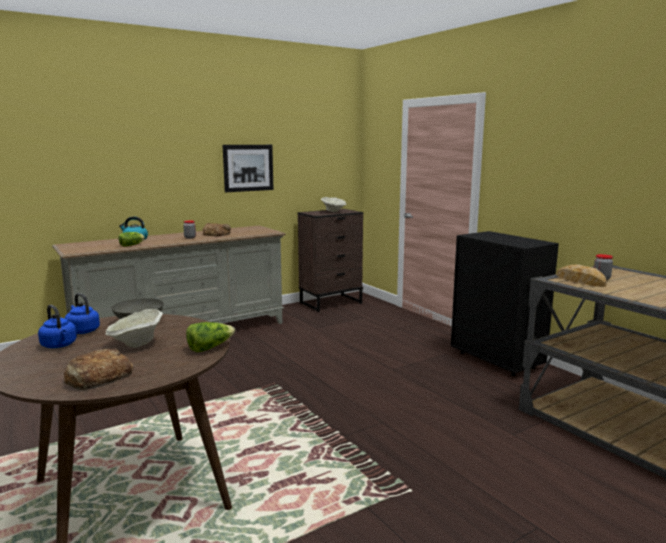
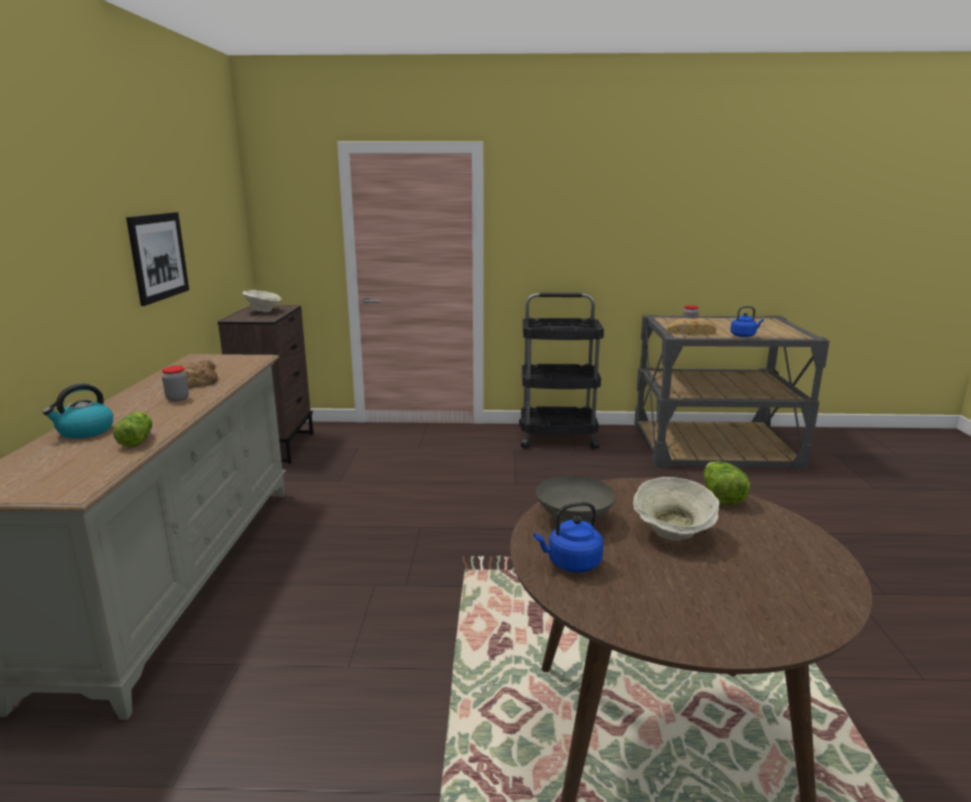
camera: 55 degrees left, 5 degrees up
blue kettle [38,305,77,348] -> blue kettle moved to [730,306,764,337]
bread [64,348,133,390] -> none
black cabinet [451,231,559,376] -> black cart [519,293,604,449]

